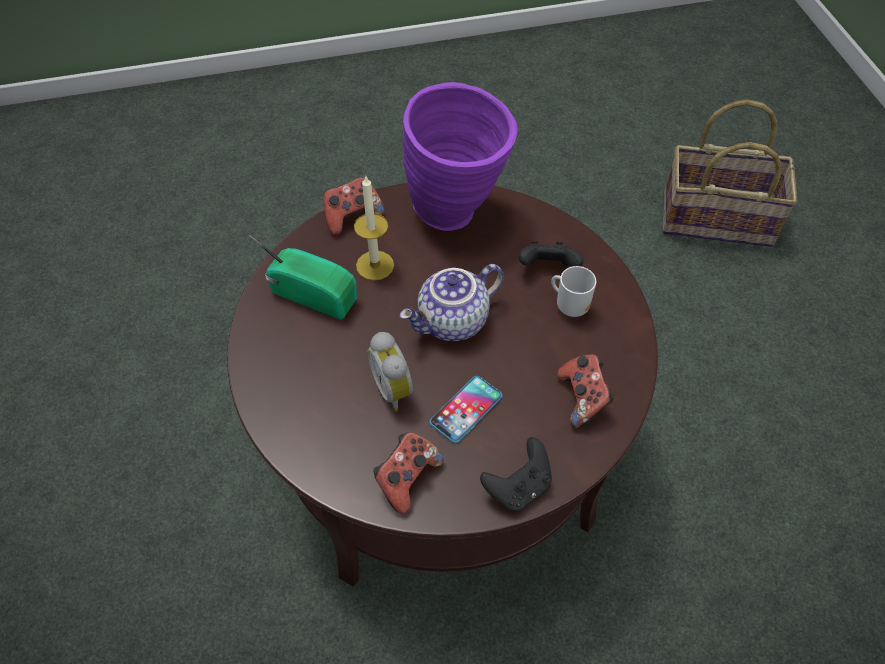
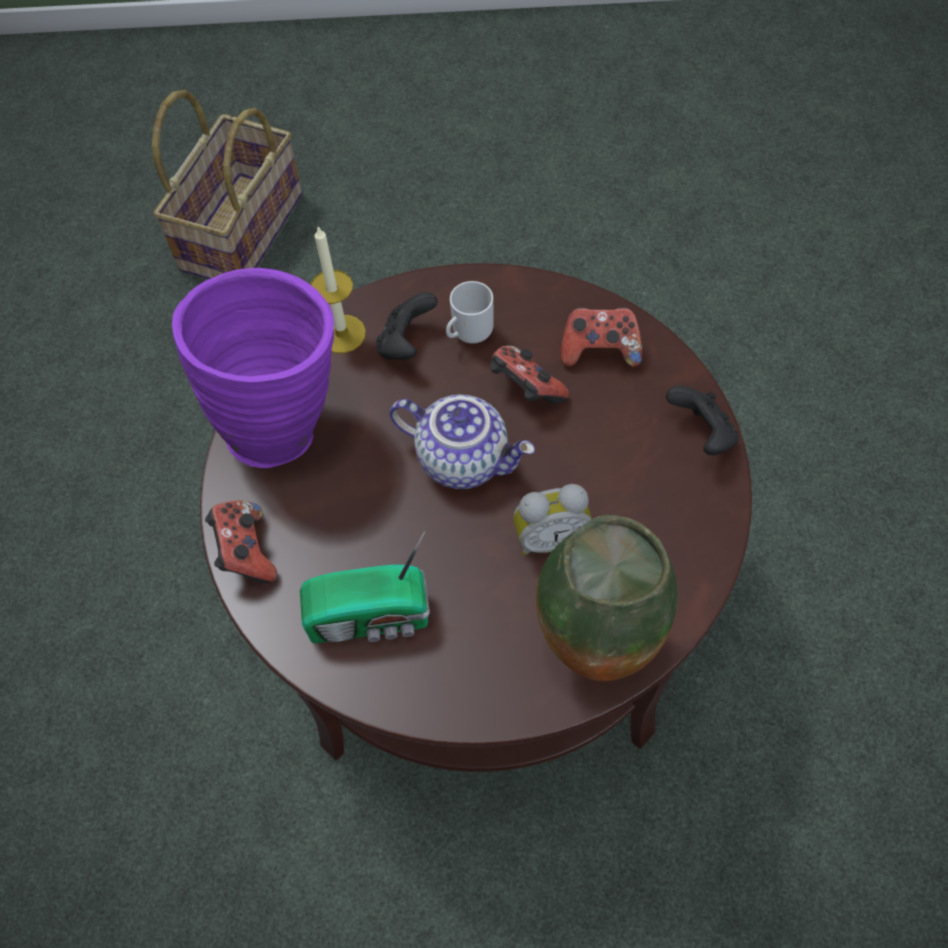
camera: 75 degrees left, 5 degrees up
radio [249,235,357,320] -> radio turned 135 degrees counterclockwise [300,531,430,643]
candle [354,176,394,281] -> candle moved to [311,226,366,353]
game controller [373,432,444,514] -> game controller moved to [490,345,569,404]
teapot [400,264,504,341] -> teapot turned 45 degrees counterclockwise [389,395,535,489]
phone [430,376,502,443] -> none
none -> vase [536,515,678,681]

